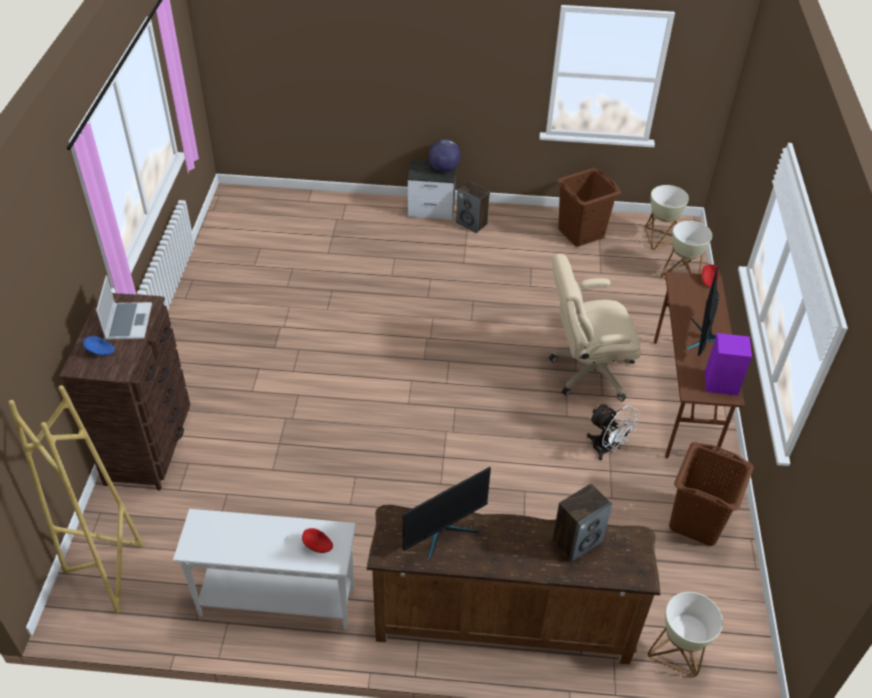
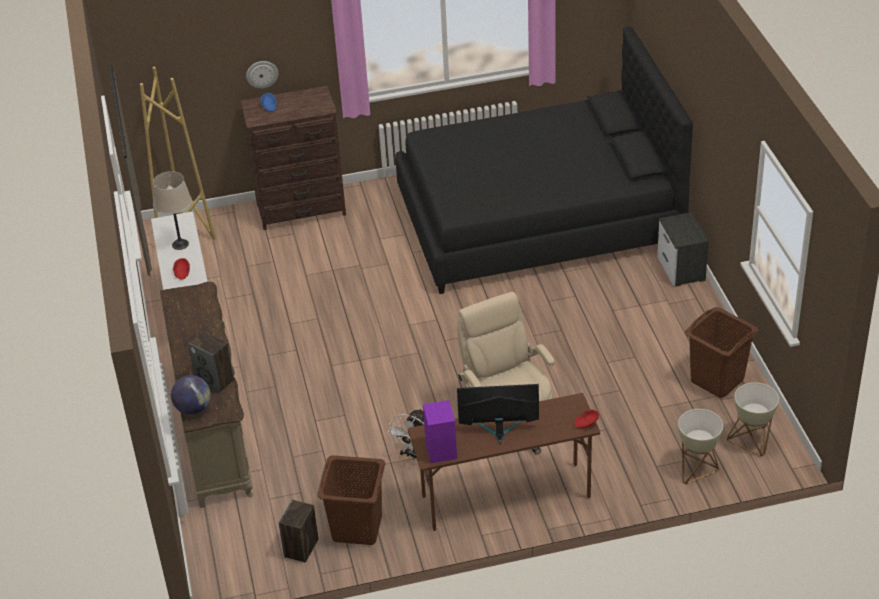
camera: 75 degrees right, 5 degrees down
laptop [96,275,152,340] -> none
monitor [403,467,491,560] -> none
globe [429,139,460,172] -> globe moved to [171,375,211,415]
speaker [456,181,490,233] -> speaker moved to [279,499,318,562]
planter [647,592,723,677] -> none
none -> beige table lamp [153,171,192,250]
none -> wall clock [246,61,278,89]
none -> black bed [395,26,693,294]

